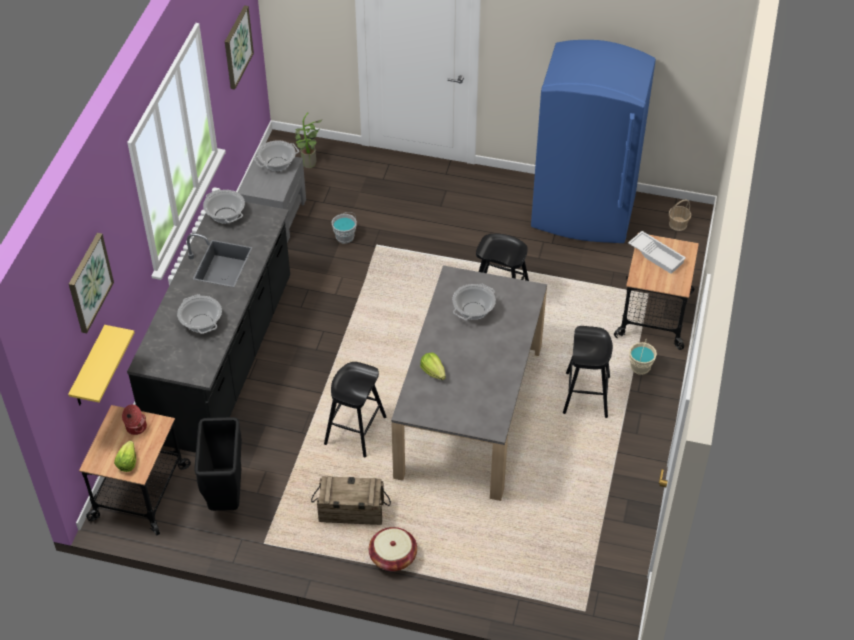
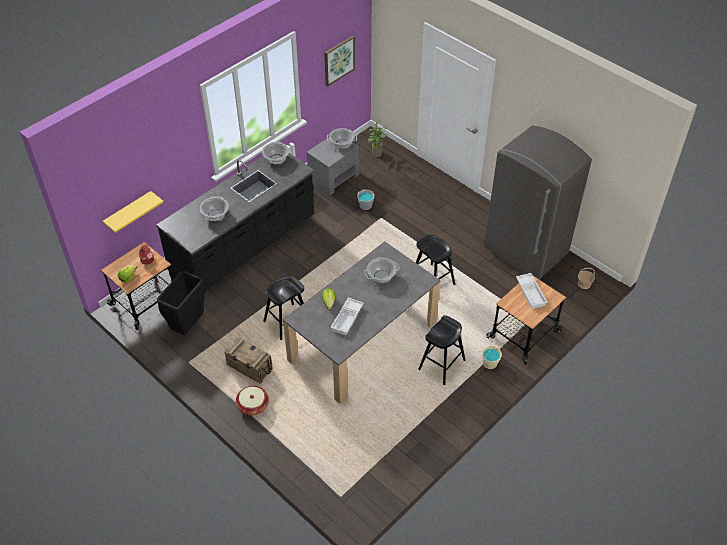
camera: 30 degrees right, 0 degrees up
picture [69,233,114,333] -> none
blue fridge [531,40,656,243] -> grey fridge [484,125,592,279]
none -> white tray [330,297,364,335]

